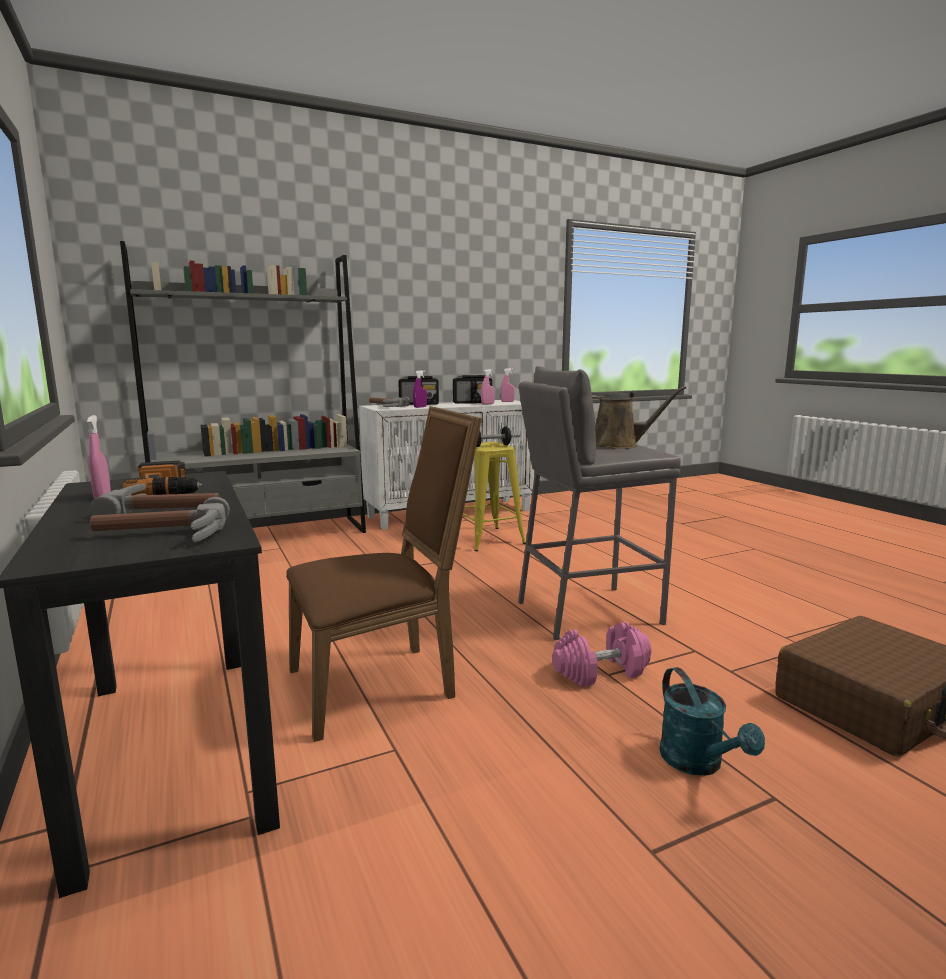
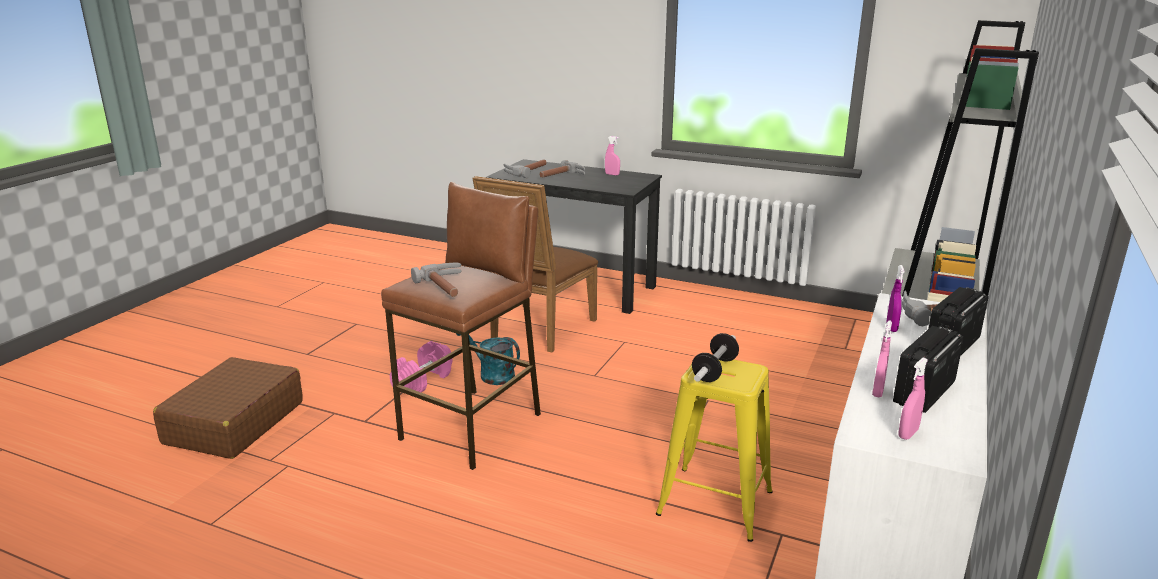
camera: 140 degrees right, 10 degrees up
power drill [123,461,202,495] -> none
grey stool [518,366,681,640] -> brown stool [381,182,541,470]
brown watering can [592,386,686,449] -> hammer [411,263,462,297]
turquoise watering can [659,667,765,776] -> turquoise watering can moved to [456,333,520,385]

